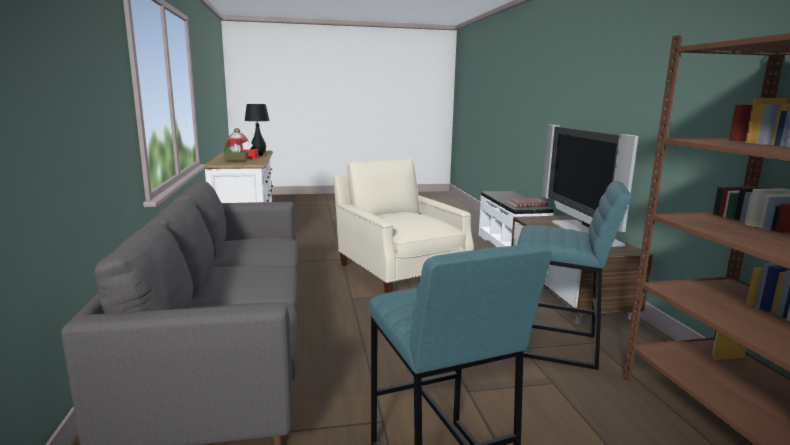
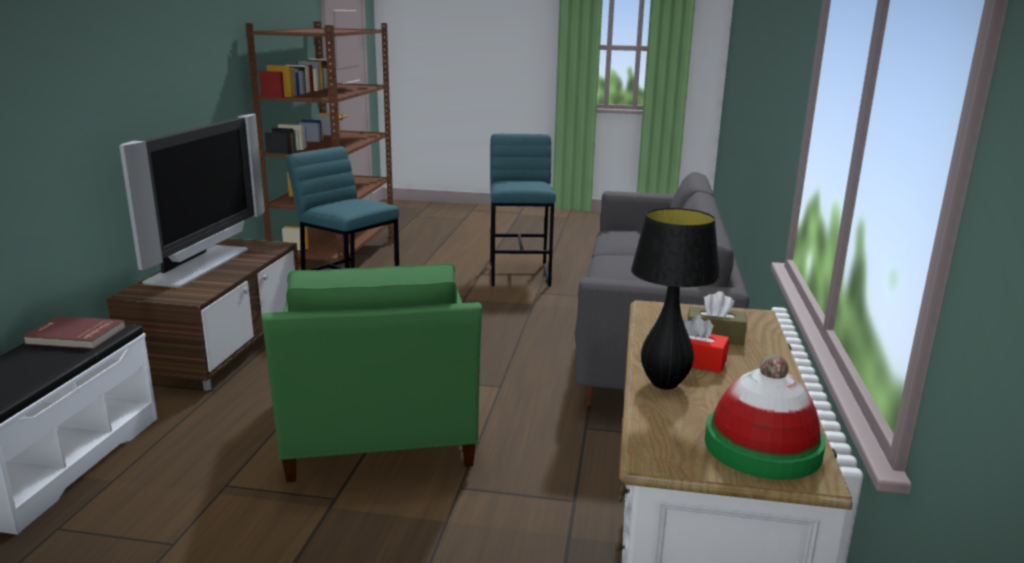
camera: 160 degrees left, 5 degrees up
beige armchair [333,159,474,293] -> green armchair [262,263,482,482]

